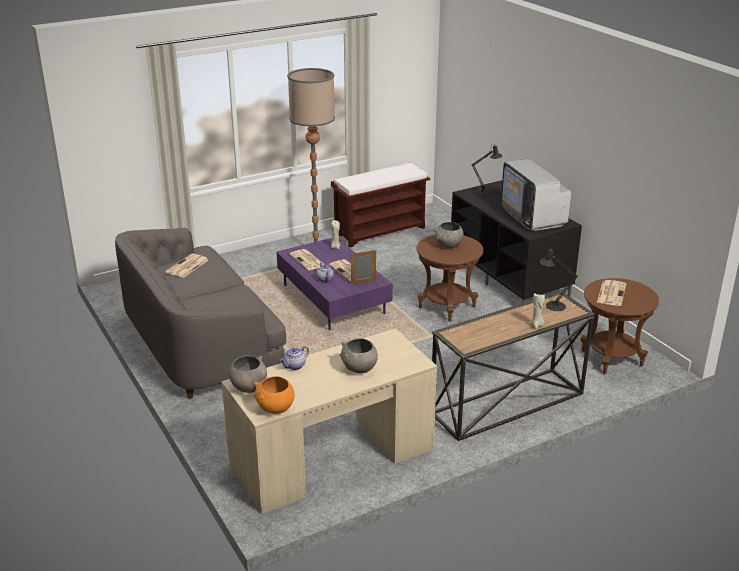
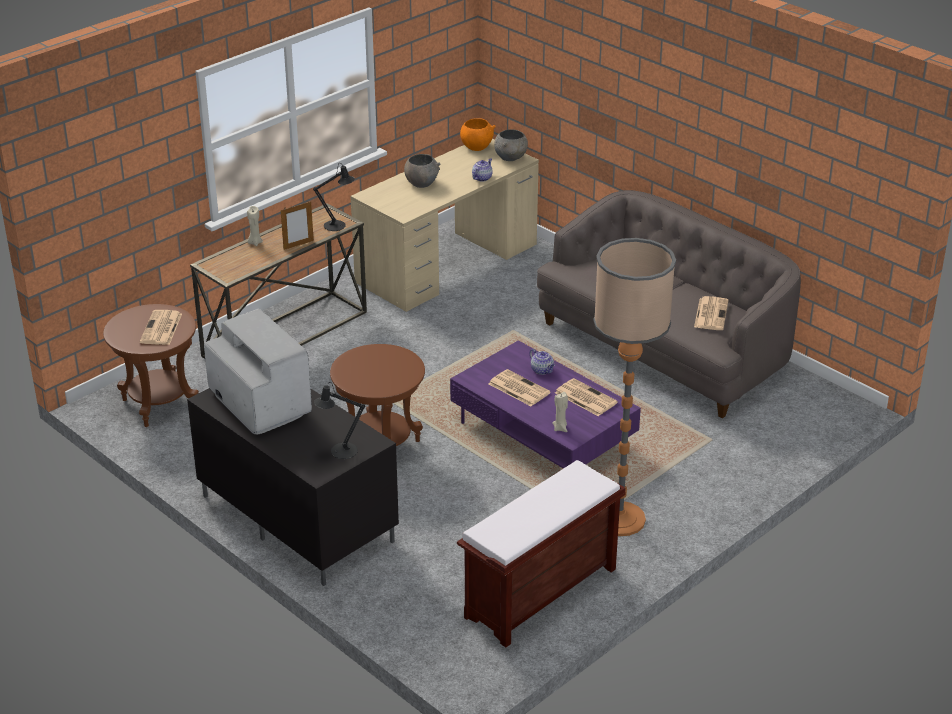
camera: 165 degrees right, 5 degrees up
picture frame [351,250,376,285] -> picture frame moved to [281,202,314,250]
grey bowl [434,222,464,248] -> none
black table lamp [540,247,578,311] -> black table lamp moved to [313,163,355,231]

